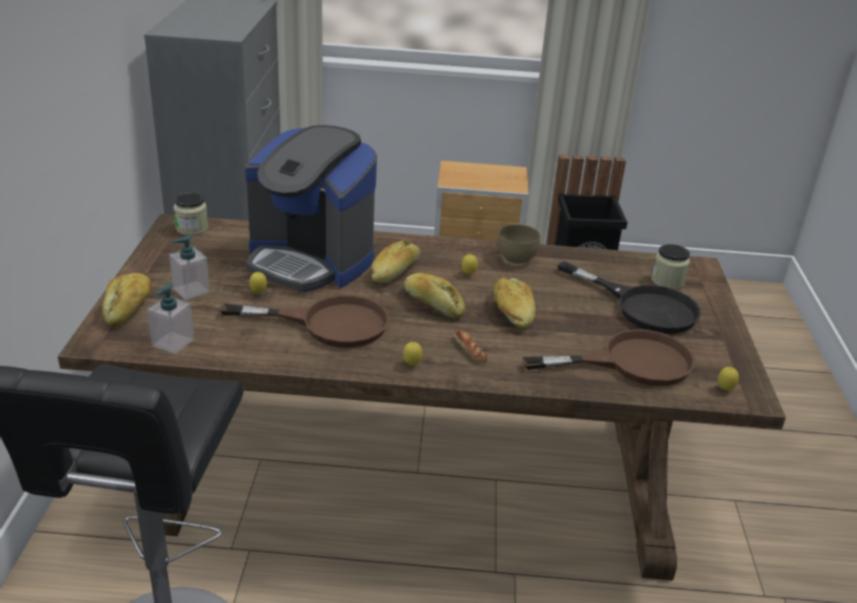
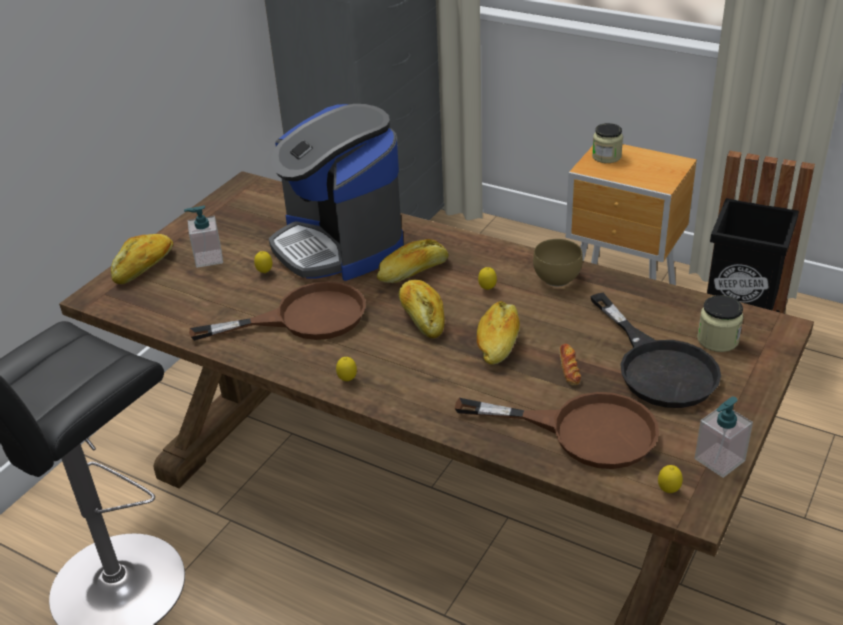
camera: 30 degrees right, 5 degrees up
soap dispenser [147,283,194,354] -> soap dispenser moved to [695,397,753,478]
jar [173,193,208,236] -> jar moved to [592,123,623,163]
brown frying pan [220,295,389,348] -> brown frying pan turned 45 degrees counterclockwise [189,281,366,341]
bread [454,330,488,363] -> bread moved to [559,344,581,385]

